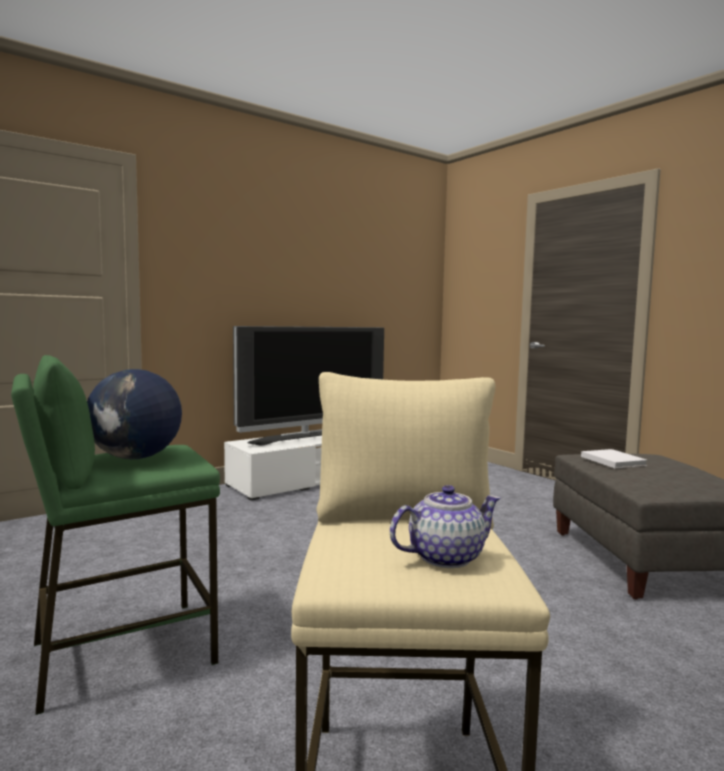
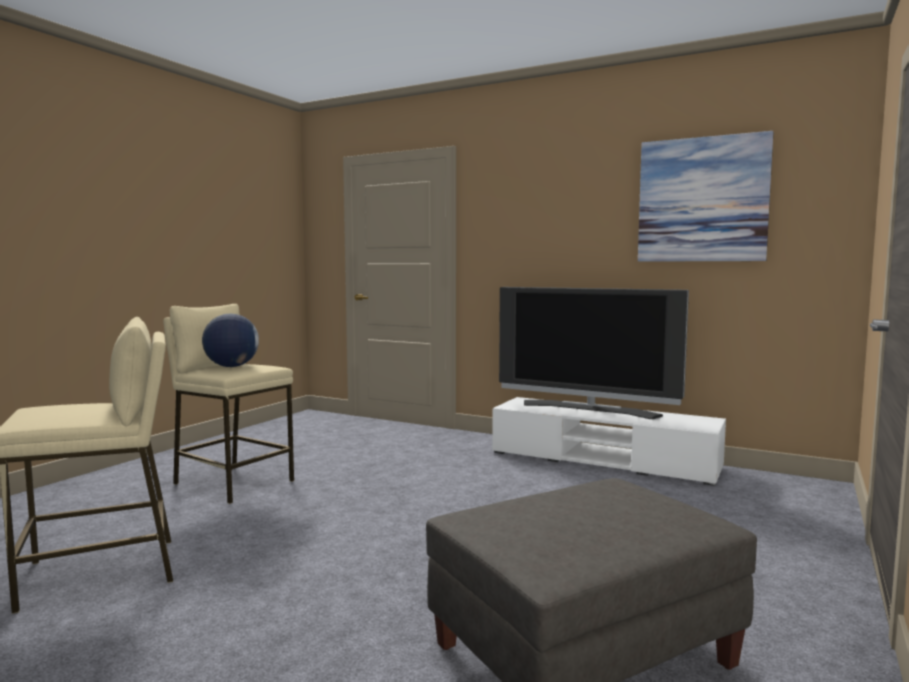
camera: 65 degrees right, 0 degrees up
green stool [11,355,220,715] -> beige stool [163,304,294,504]
teapot [390,485,501,568] -> none
white book [581,449,647,468] -> none
none -> picture [638,131,774,262]

